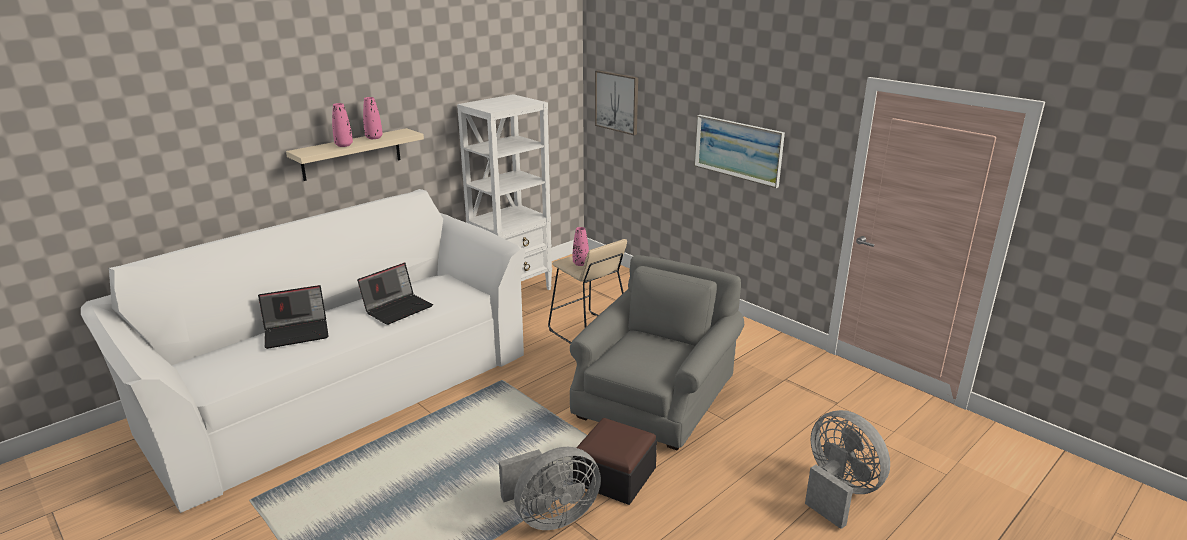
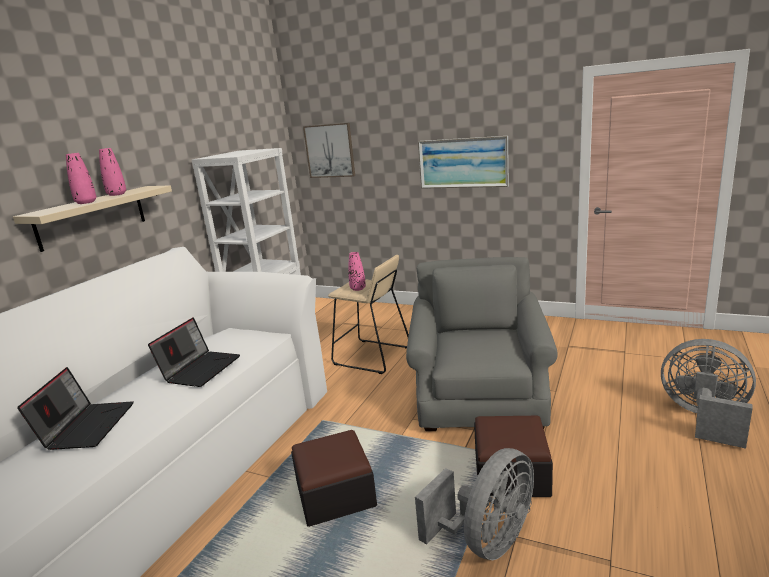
camera: 20 degrees left, 5 degrees down
laptop [258,285,328,349] -> laptop turned 45 degrees counterclockwise [17,367,134,450]
none -> ottoman [291,430,377,527]

